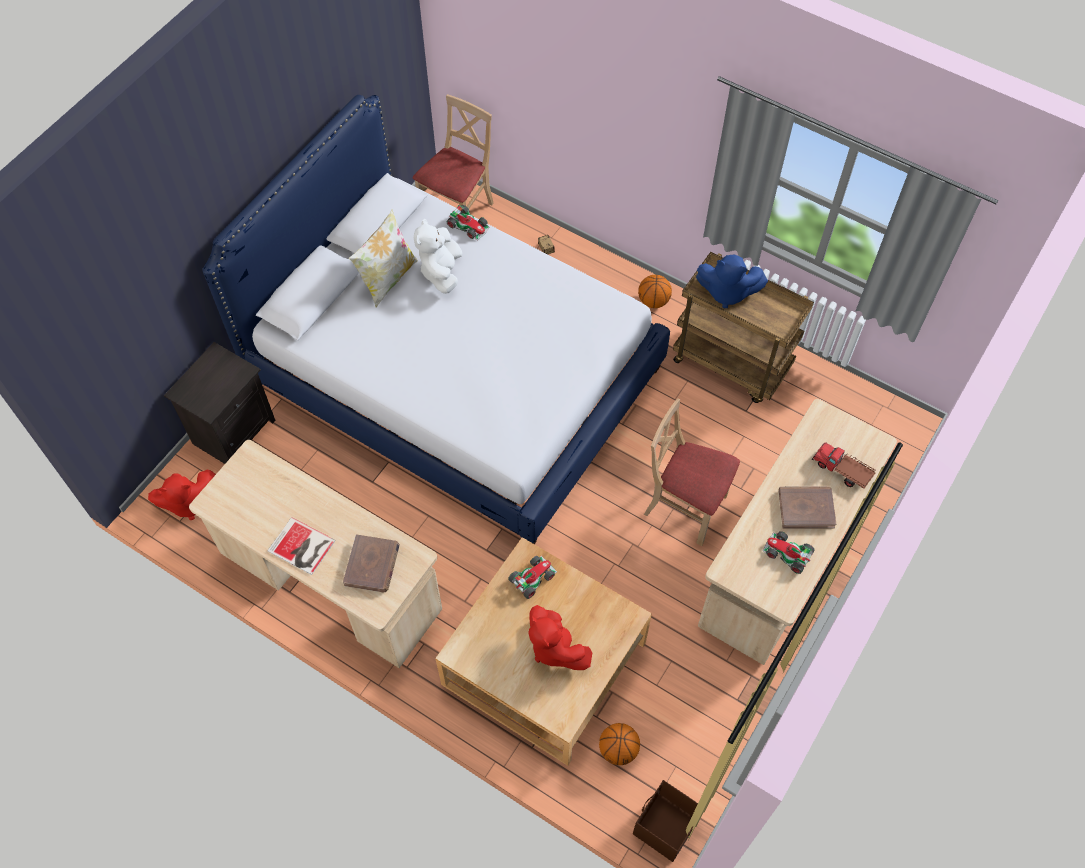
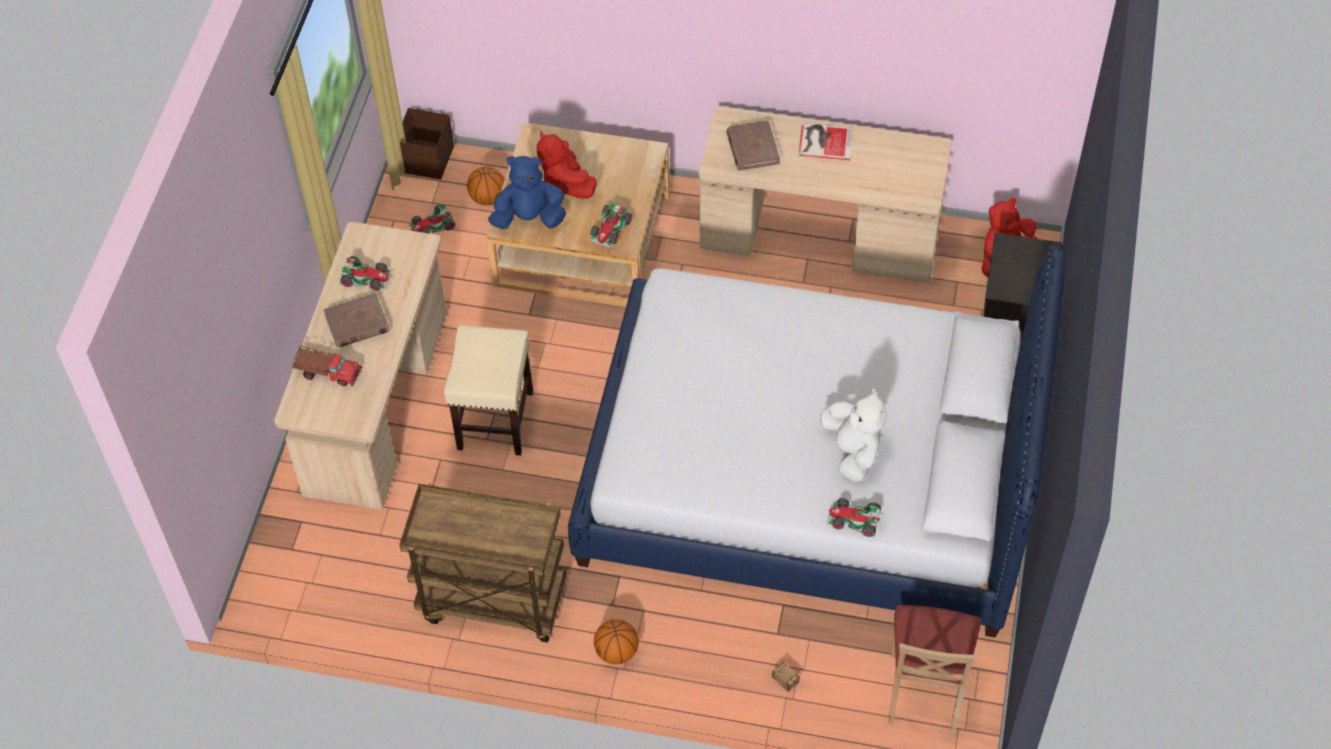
camera: 160 degrees right, 5 degrees down
pillow [349,210,418,308] -> none
red plush toy [528,605,592,670] -> red plush toy turned 150 degrees counterclockwise [536,131,597,198]
beige chair [644,398,740,546] -> beige stool [444,325,533,456]
blue plush toy [696,254,768,308] -> blue plush toy moved to [488,156,566,229]
none -> toy car [408,204,455,233]

